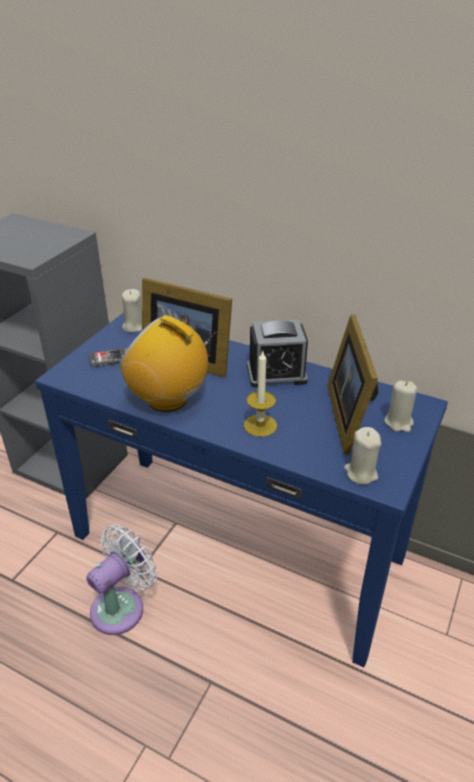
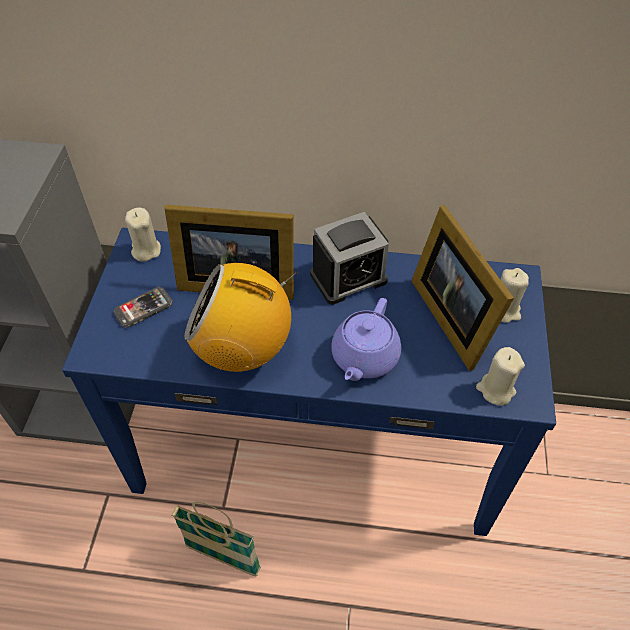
camera: 20 degrees left, 15 degrees up
white fan [86,524,157,635] -> basket [172,502,261,576]
candle [244,351,277,437] -> purple teapot [331,298,401,381]

